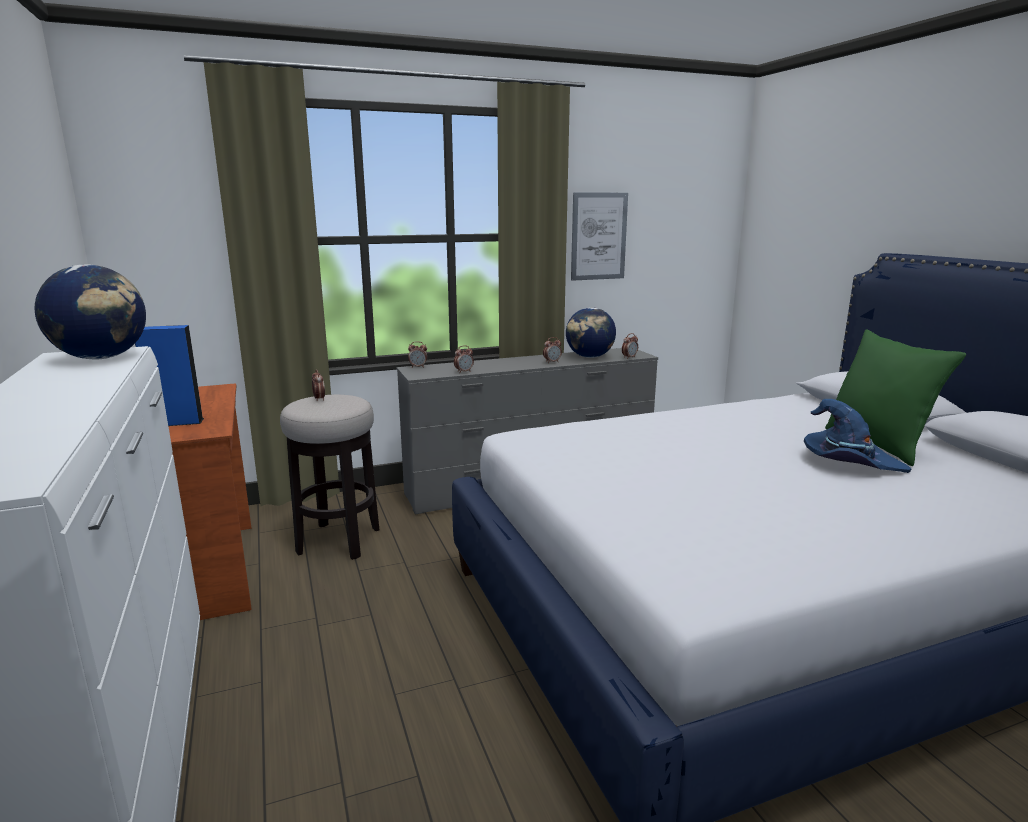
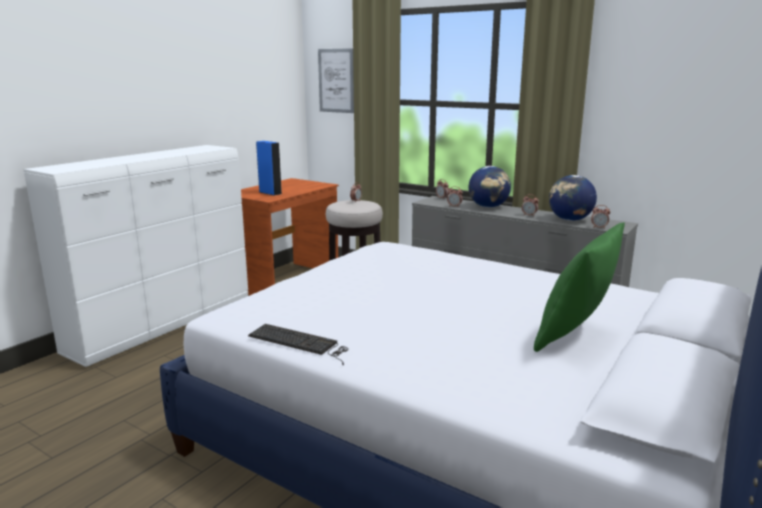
camera: 55 degrees right, 0 degrees up
globe [35,264,146,360] -> globe moved to [469,166,511,208]
picture [571,192,628,281] -> picture moved to [318,48,354,113]
blue hat [804,399,911,473] -> none
none -> keyboard [248,324,349,365]

